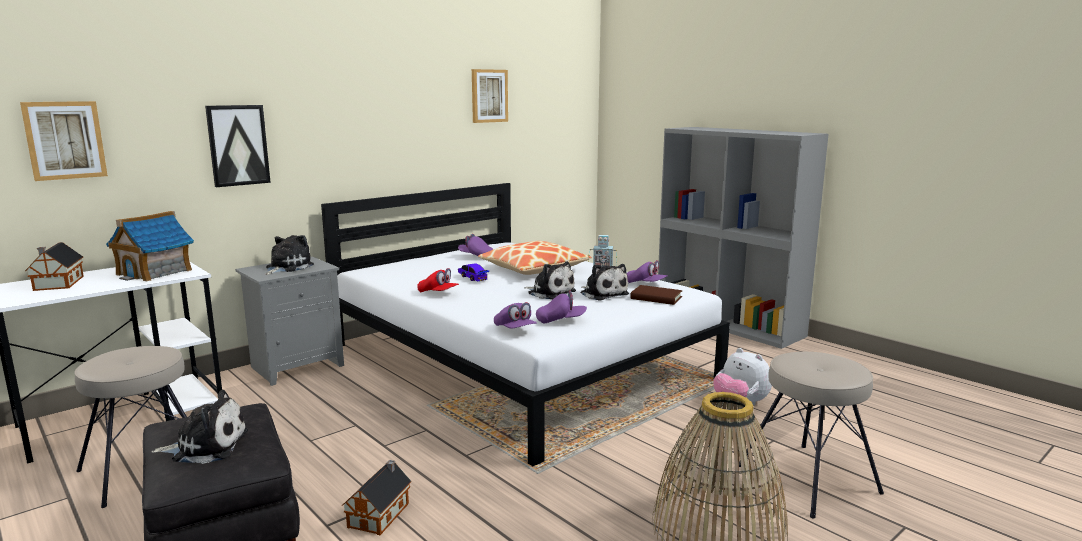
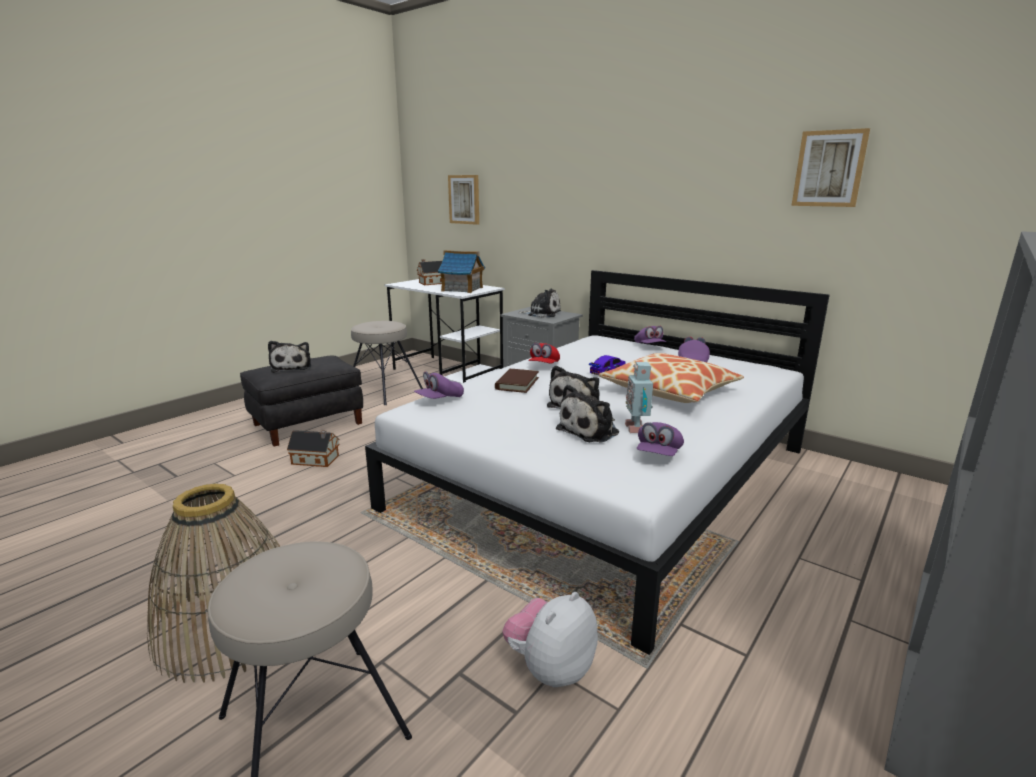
camera: 80 degrees right, 5 degrees up
picture [205,105,271,187] -> none
purple cap [536,291,587,323] -> purple cap moved to [634,326,666,344]
brown book [630,285,682,305] -> brown book moved to [495,369,539,393]

